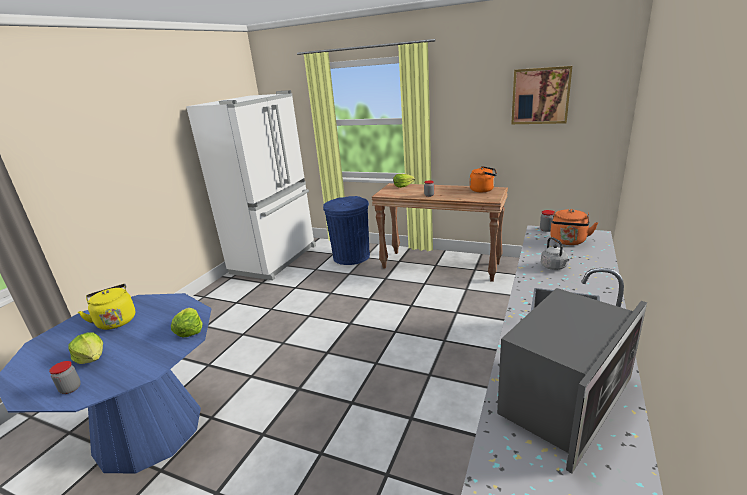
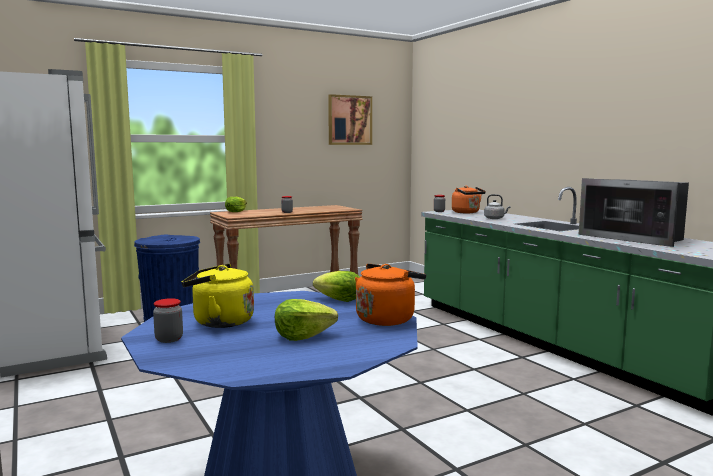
camera: 55 degrees left, 15 degrees down
jar [49,361,81,394] -> jar moved to [153,298,183,343]
orange kettle [470,166,497,192] -> orange kettle moved to [355,264,426,326]
microwave [497,288,647,473] -> microwave turned 150 degrees clockwise [579,178,689,247]

